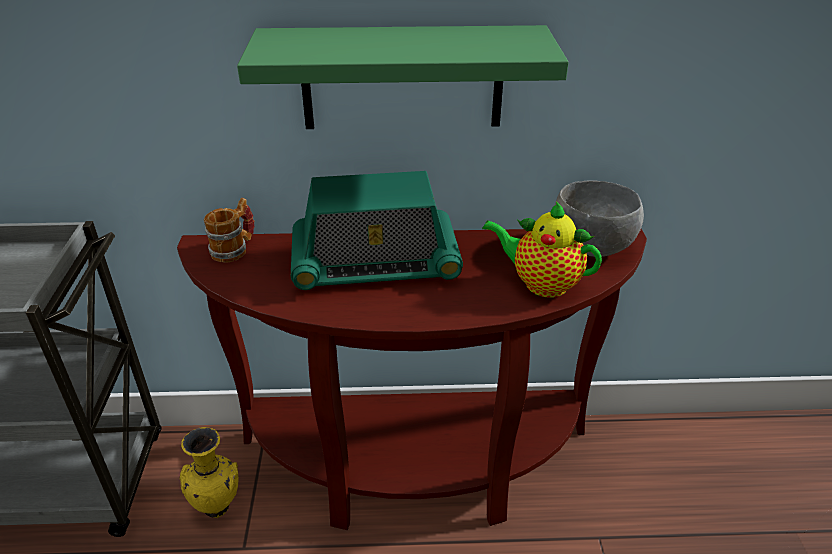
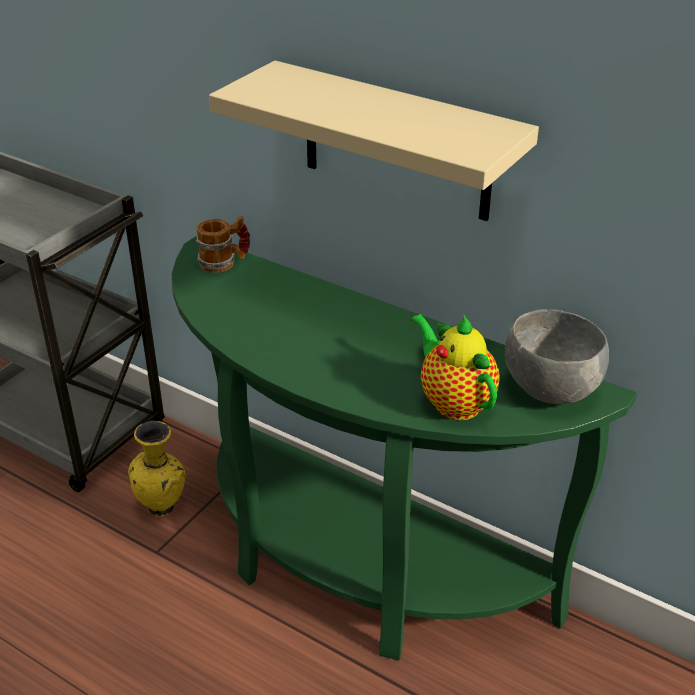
camera: 35 degrees right, 0 degrees up
brown console table [177,229,647,530] -> green console table [172,236,637,660]
green shelf [237,25,569,129] -> beige shelf [209,61,539,221]
radio [291,171,463,290] -> none

